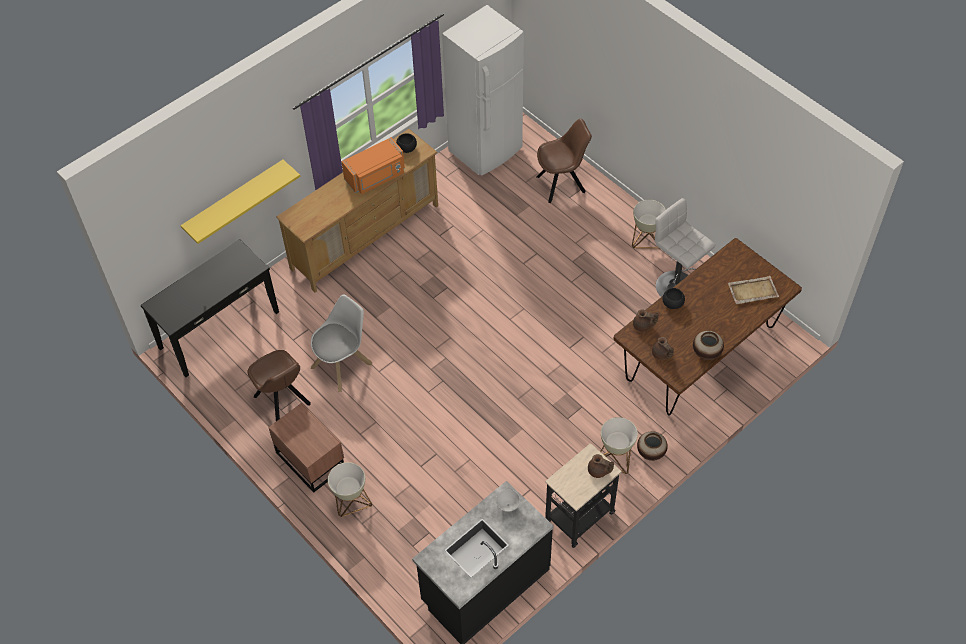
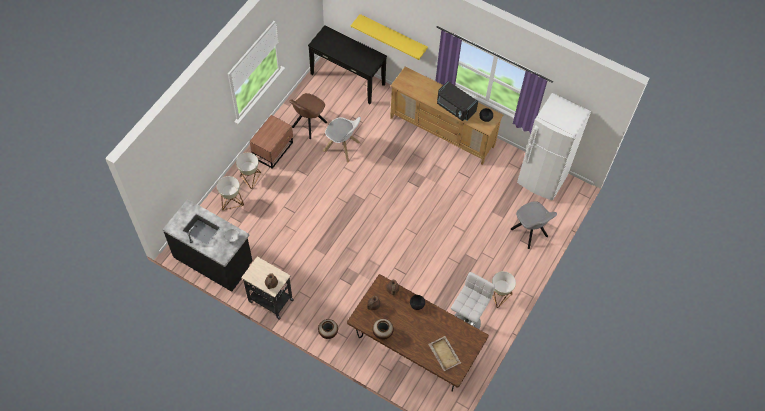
camera: 70 degrees right, 5 degrees up
orange microwave [341,137,405,194] -> black microwave [437,81,478,121]
brown chair [537,119,592,203] -> grey chair [511,201,557,249]
planter [600,417,638,474] -> planter moved to [217,176,244,210]

